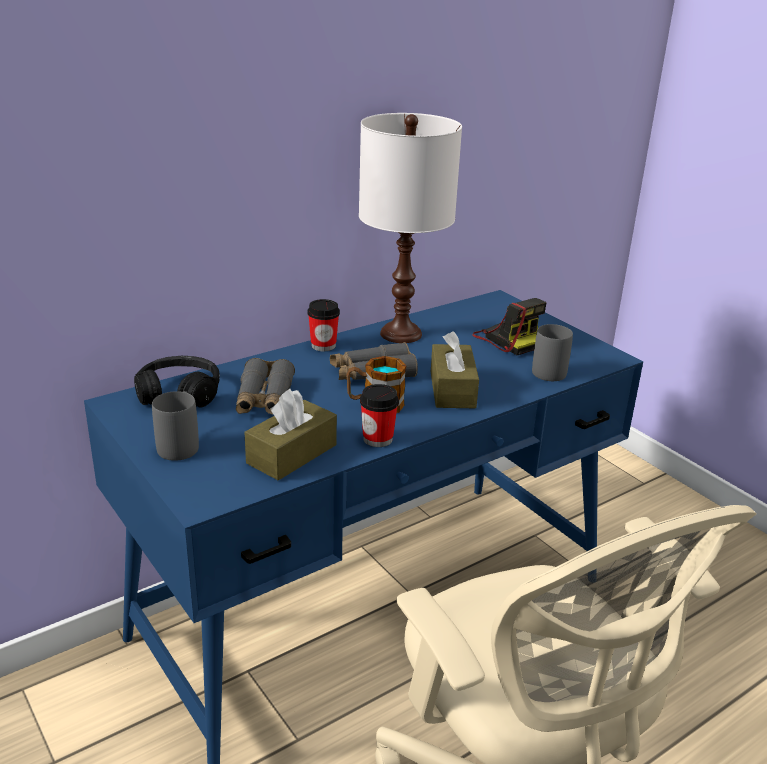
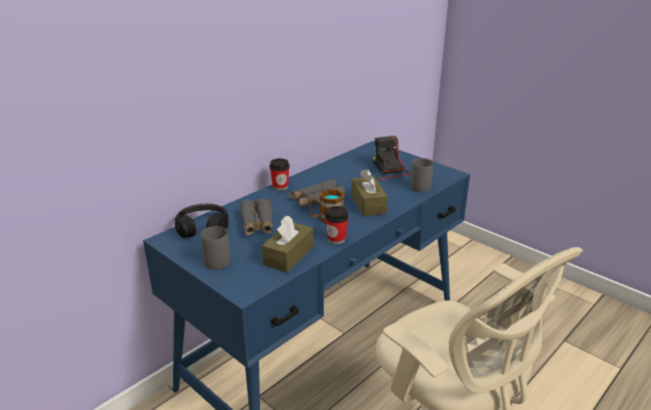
camera: 10 degrees left, 0 degrees up
white table lamp [359,113,462,343] -> none
camera [473,298,547,355] -> camera turned 150 degrees counterclockwise [373,136,410,180]

